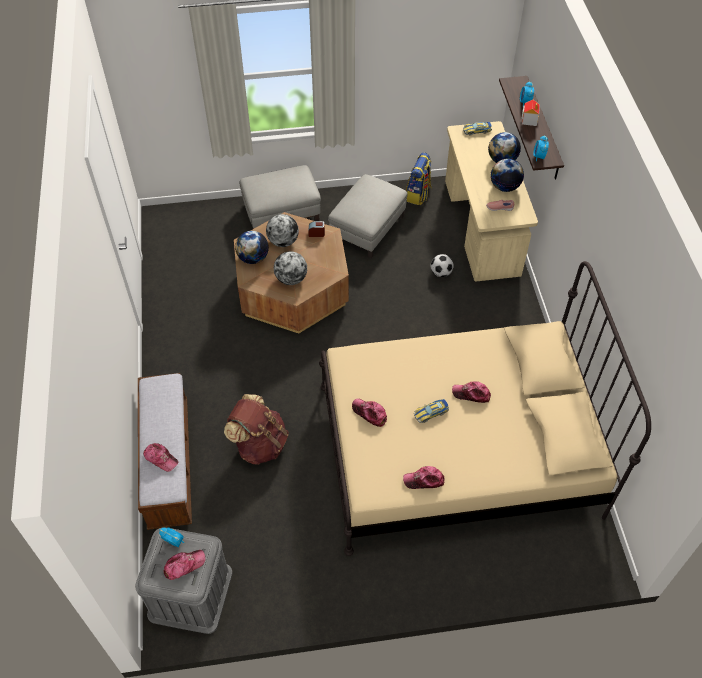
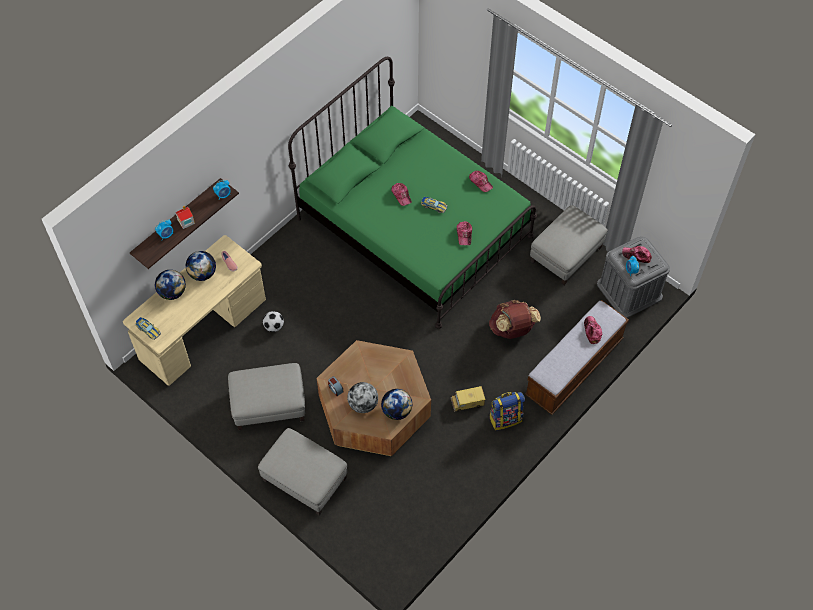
camera: 130 degrees left, 5 degrees up
globe [274,251,307,285] -> none
beige bed [319,261,651,556] -> green bed [288,57,537,329]
backpack [406,153,432,205] -> backpack moved to [489,392,525,430]
none -> toy truck [450,386,486,412]
none -> grey ottoman [530,205,608,286]

